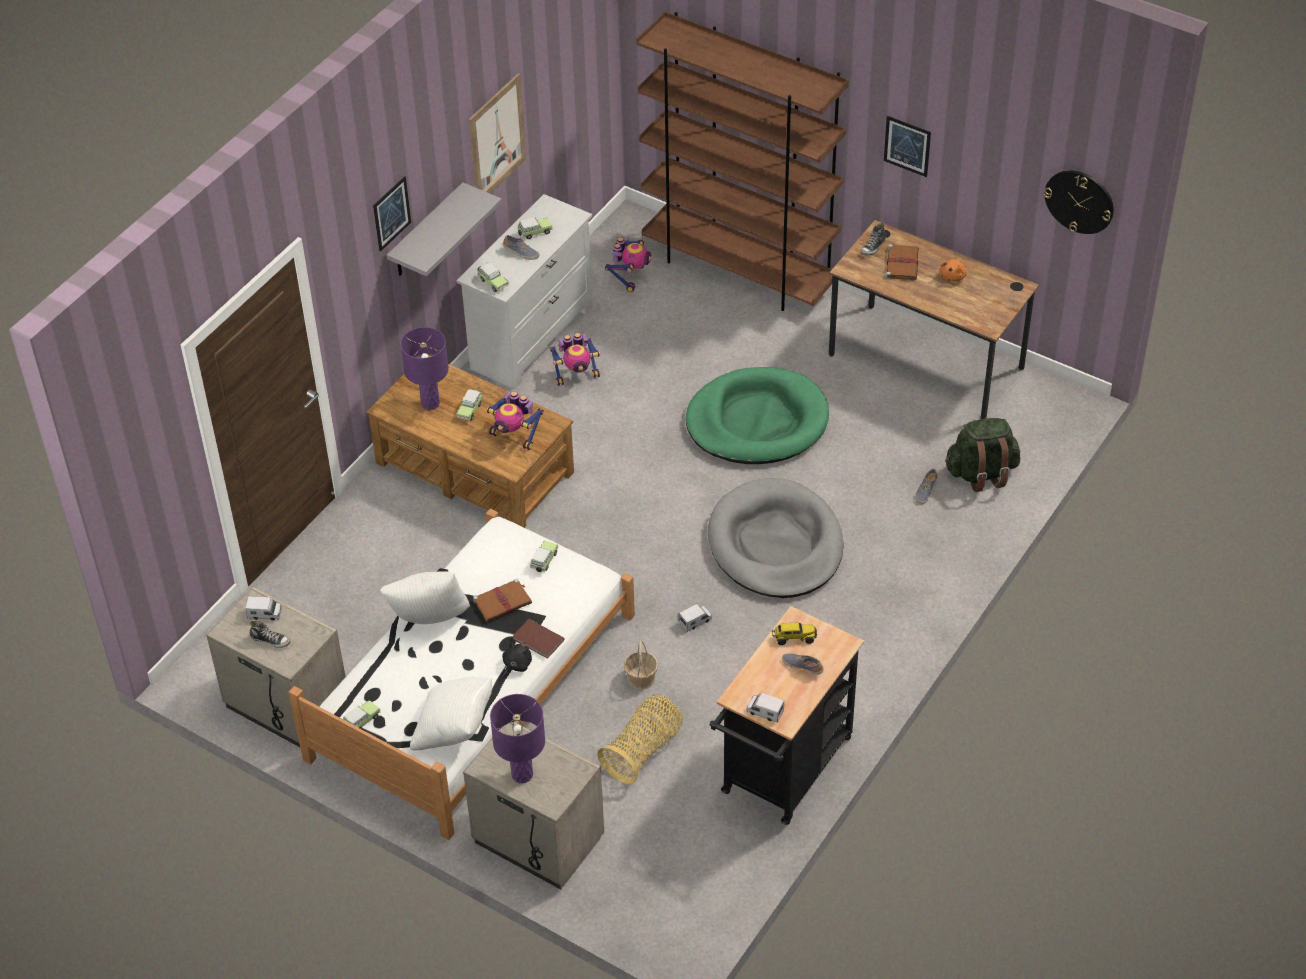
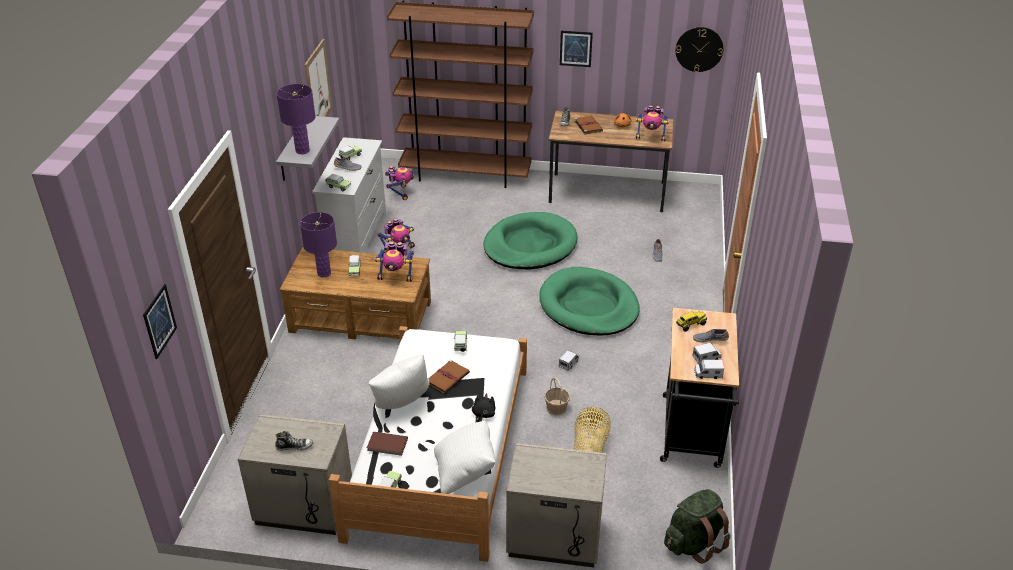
camera: 25 degrees left, 10 degrees down
toy truck [245,596,282,621] -> toy truck moved to [692,343,722,364]
picture [373,176,411,252] -> picture moved to [143,284,177,359]
purple table lamp [490,694,545,783] -> purple table lamp moved to [277,84,316,154]
brown book [512,619,564,659] -> brown book moved to [367,432,408,456]
grey dog bed [708,478,844,598] -> green dog bed [539,267,640,336]
green backpack [945,418,1020,492] -> green backpack moved to [664,489,730,564]
none -> toy robot [635,105,669,141]

